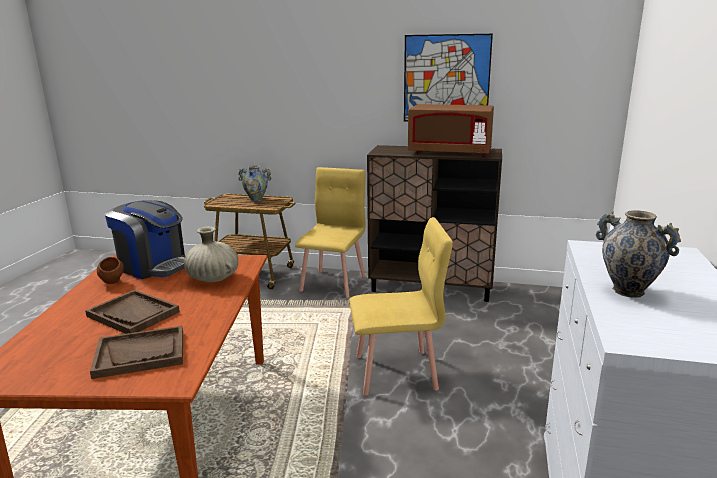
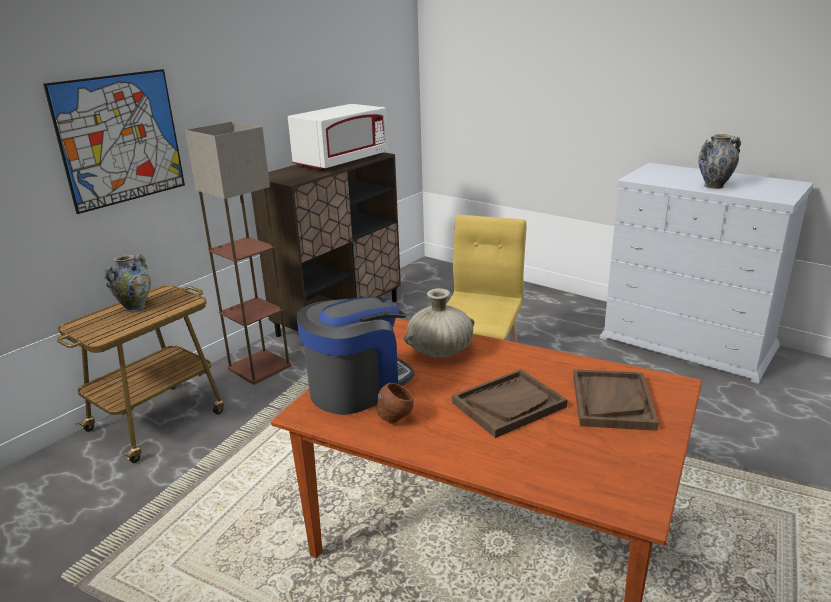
camera: 65 degrees left, 5 degrees up
yellow chair [295,167,365,298] -> floor lamp [185,121,291,385]
picture [404,34,493,122] -> picture moved to [43,69,185,214]
brown microwave [408,104,494,156] -> white microwave [288,104,388,171]

